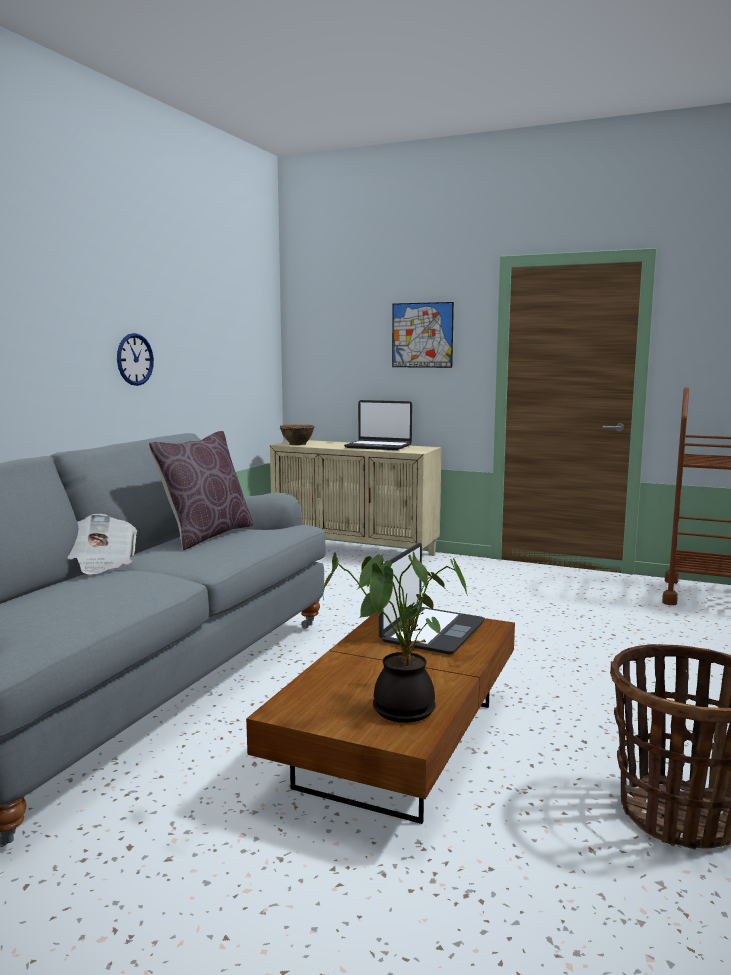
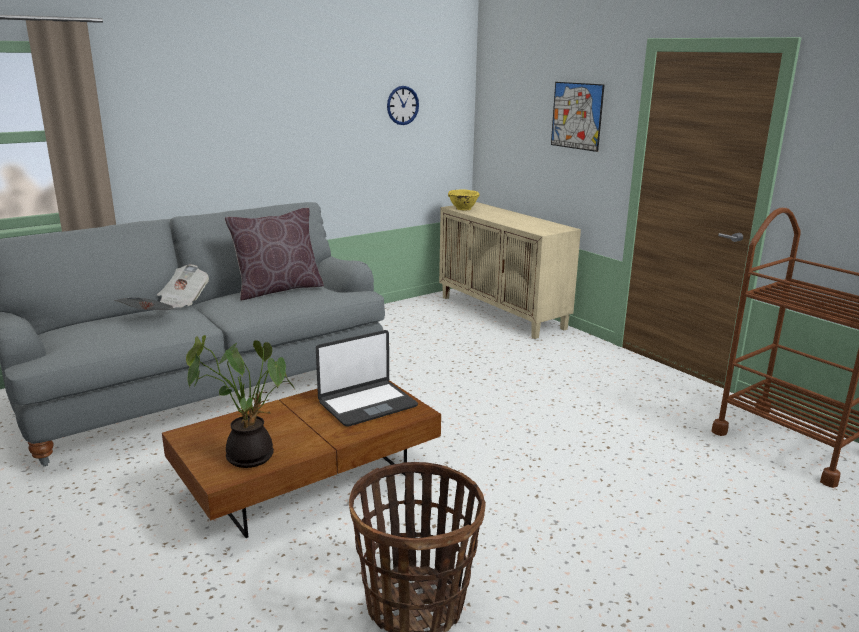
camera: 30 degrees right, 10 degrees up
wall clock [117,333,154,386] -> wall clock moved to [387,86,419,125]
brown bowl [280,424,315,445] -> yellow bowl [448,189,480,210]
laptop [344,400,412,450] -> none
none -> newspaper [114,298,173,310]

